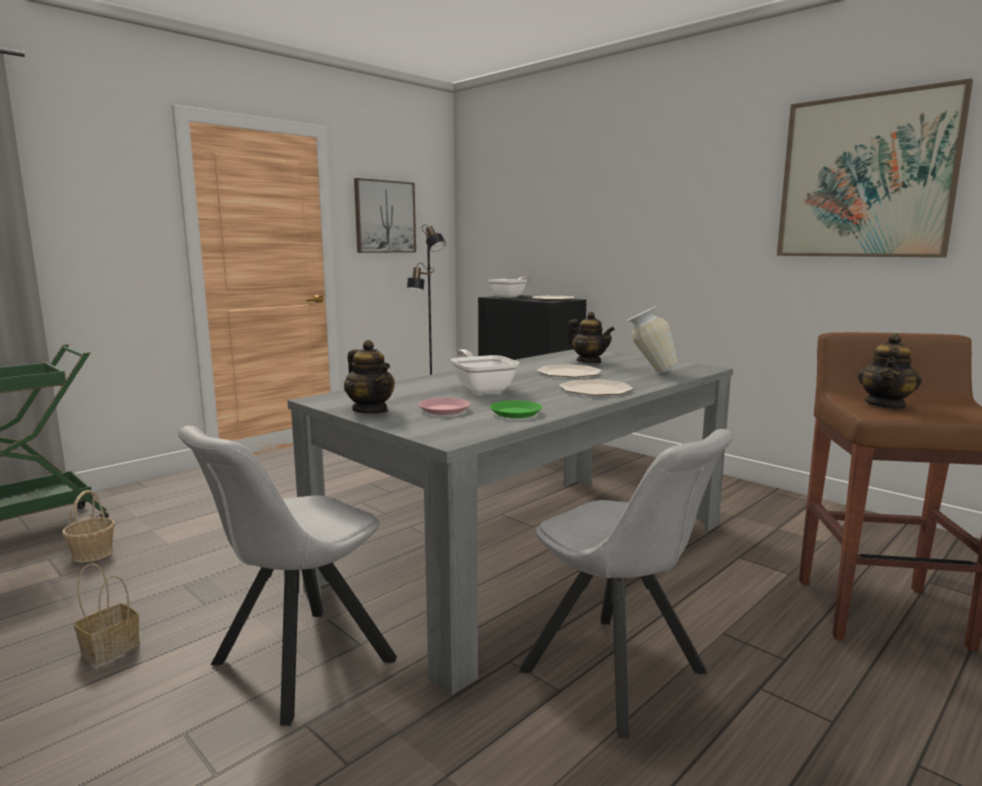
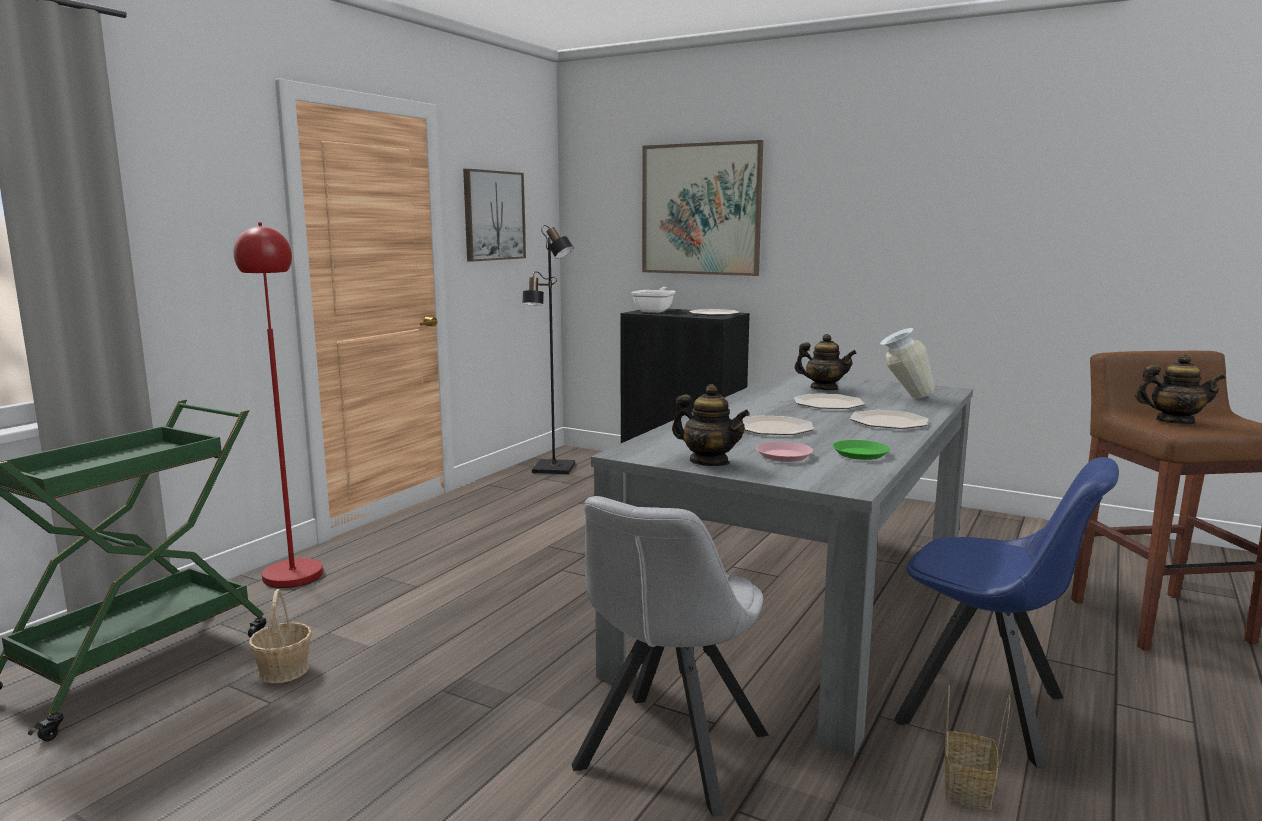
camera: 15 degrees left, 0 degrees up
basket [74,563,140,666] -> basket moved to [945,685,1010,810]
frying pan [451,349,519,393] -> plate [742,416,814,435]
grey chair [519,429,733,739] -> blue chair [894,457,1119,768]
picture [777,78,973,258] -> picture moved to [642,140,763,276]
teapot [858,333,922,410] -> teapot turned 90 degrees counterclockwise [1135,354,1225,424]
none -> red floor lamp [233,222,323,588]

